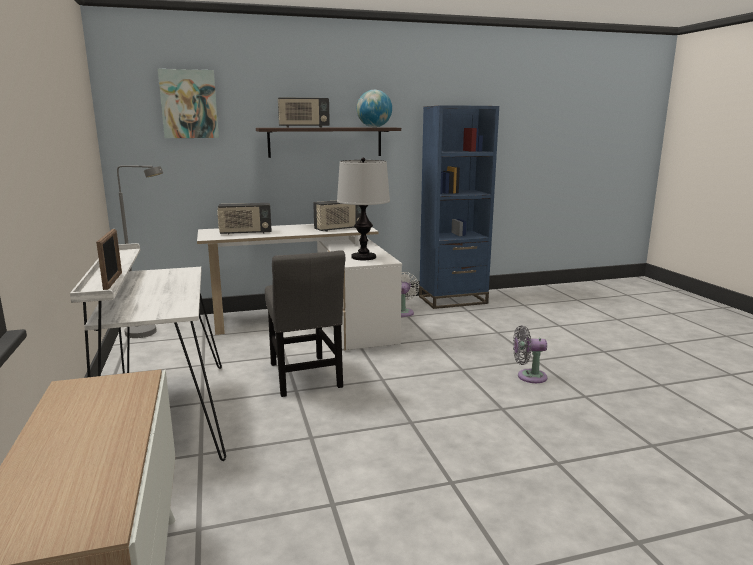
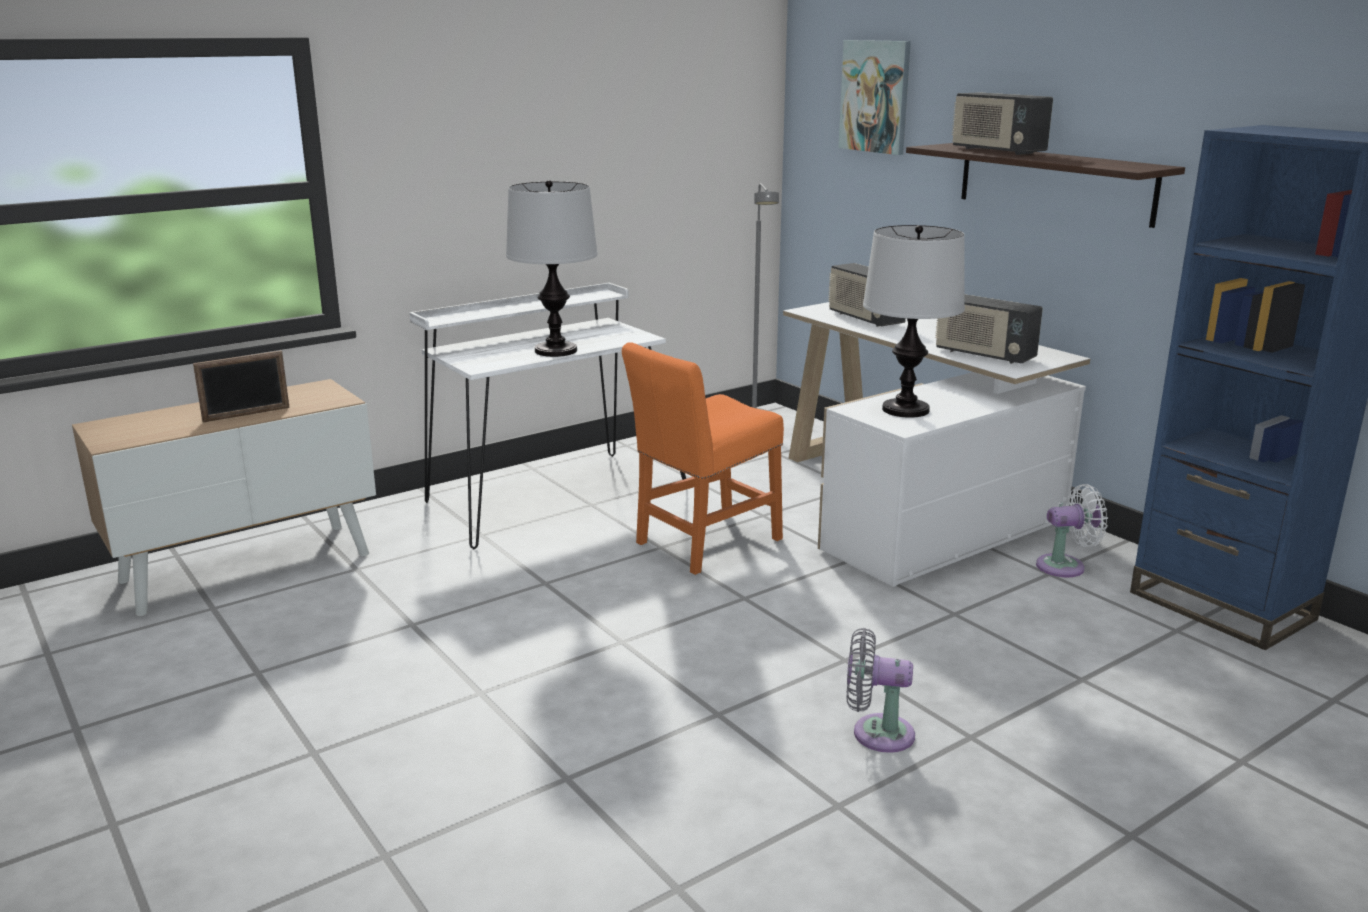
camera: 70 degrees right, 5 degrees up
picture frame [96,229,122,290] -> picture frame moved to [193,351,290,422]
grey chair [265,250,345,397] -> orange chair [622,342,784,575]
globe [357,90,392,127] -> none
grey fan [513,325,547,383] -> grey fan turned 60 degrees counterclockwise [846,628,915,753]
none -> table lamp [506,180,598,357]

